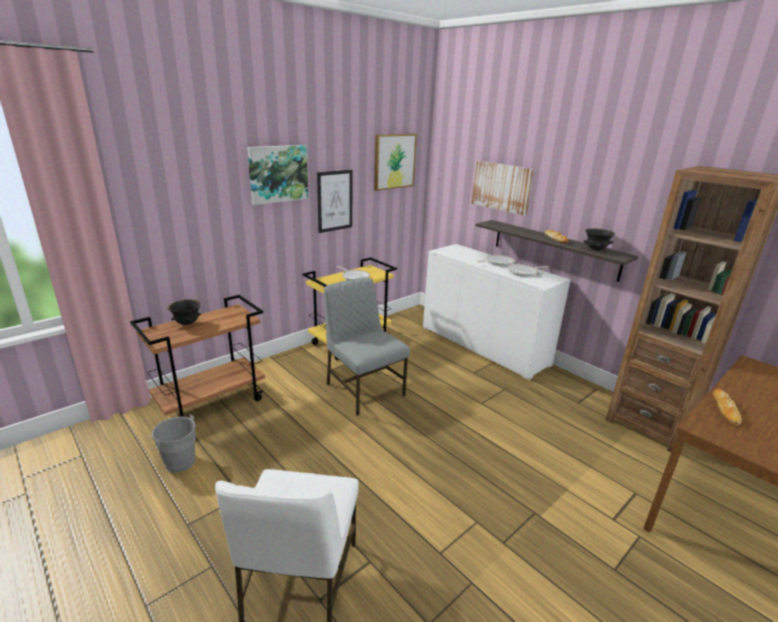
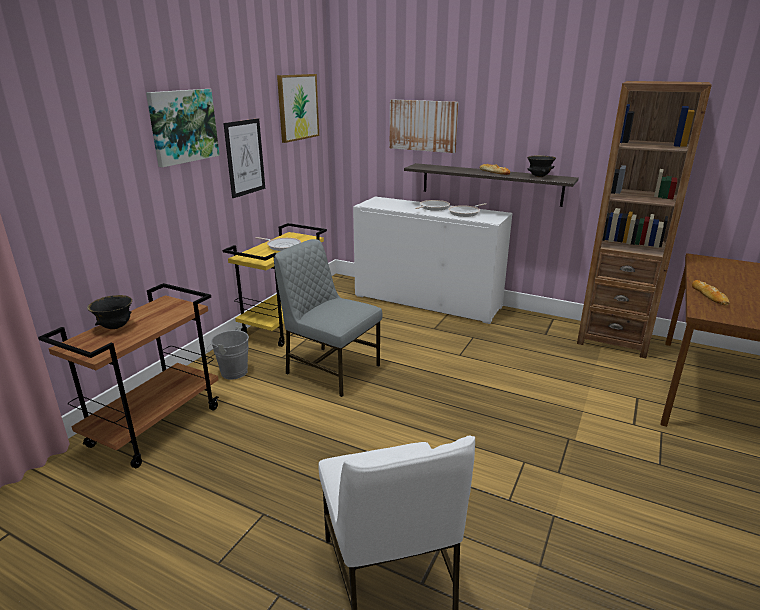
camera: 20 degrees left, 0 degrees up
grey bucket [148,414,196,473] -> grey bucket moved to [206,327,249,380]

